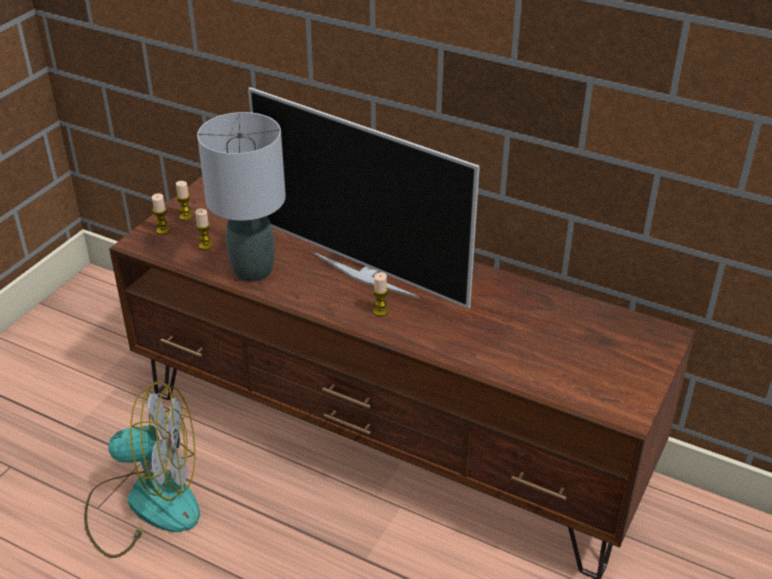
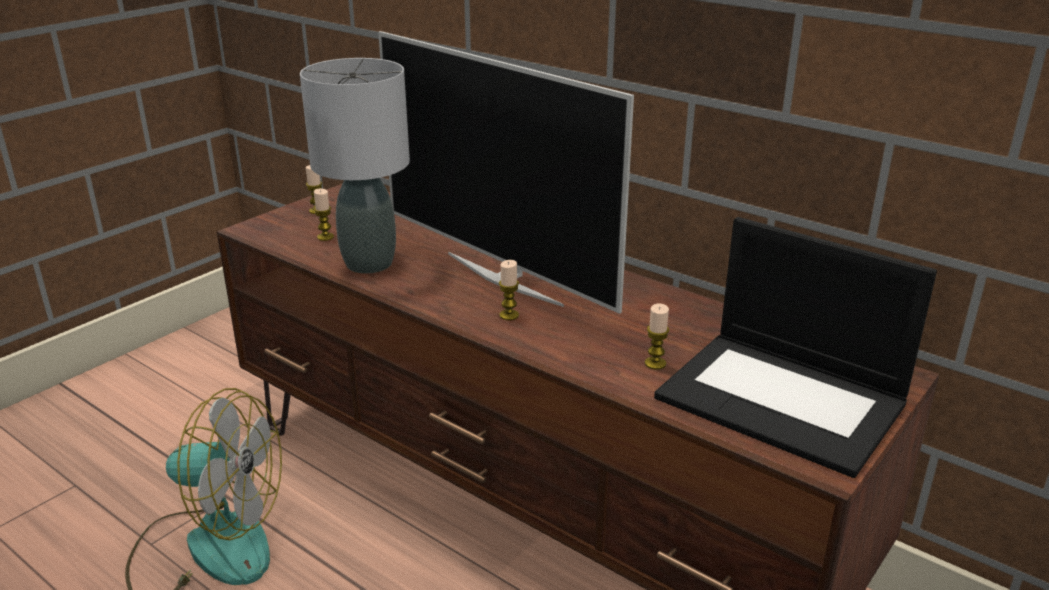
camera: 10 degrees right, 10 degrees down
candle [152,193,170,235] -> candle moved to [645,303,669,370]
none -> laptop [654,217,937,478]

